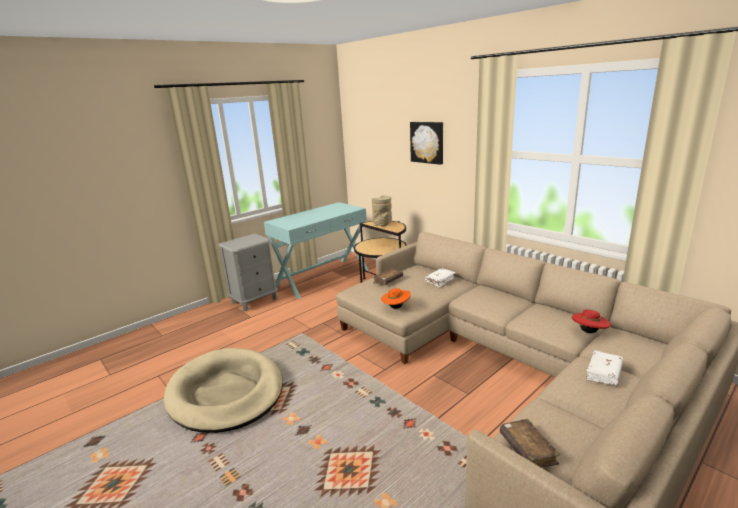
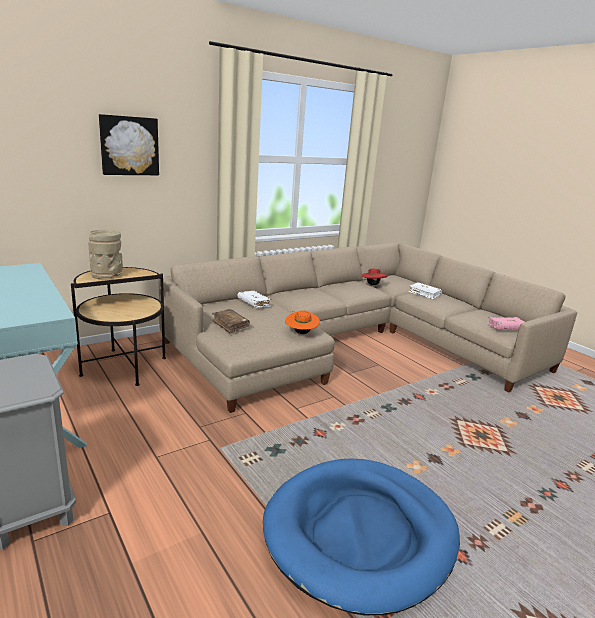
camera: 85 degrees left, 0 degrees up
beige dog bed [164,348,283,433] -> blue dog bed [263,459,460,615]
brown book [500,419,561,468] -> pink book [487,317,524,329]

